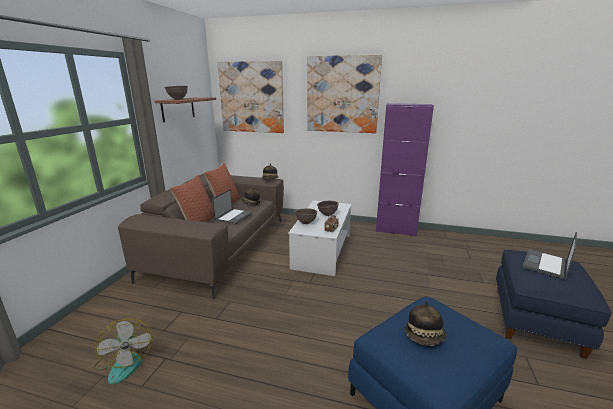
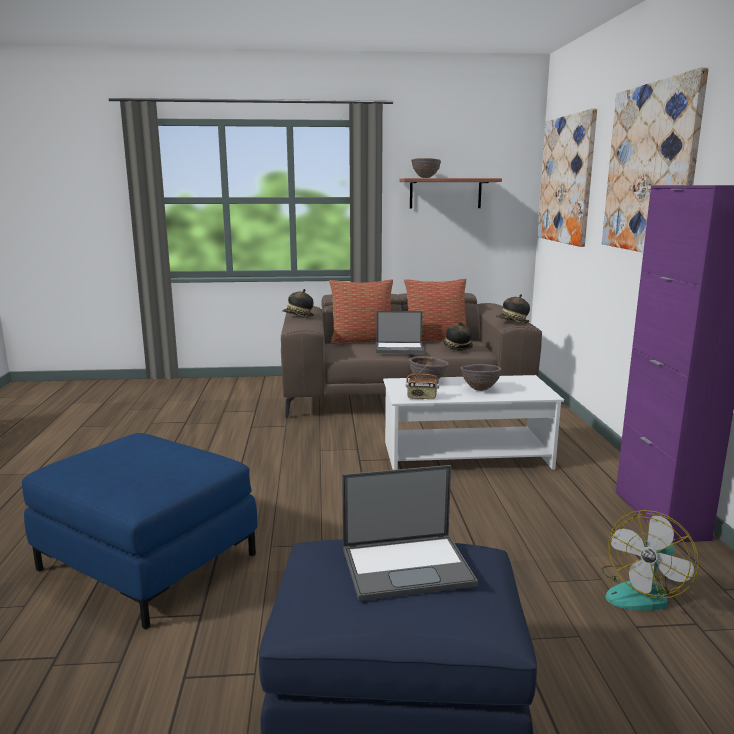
camera: 70 degrees right, 5 degrees down
fan [94,319,153,385] -> fan moved to [601,510,699,611]
hat [404,301,446,346] -> hat moved to [282,289,314,317]
laptop [523,232,577,280] -> laptop turned 150 degrees clockwise [342,465,478,601]

